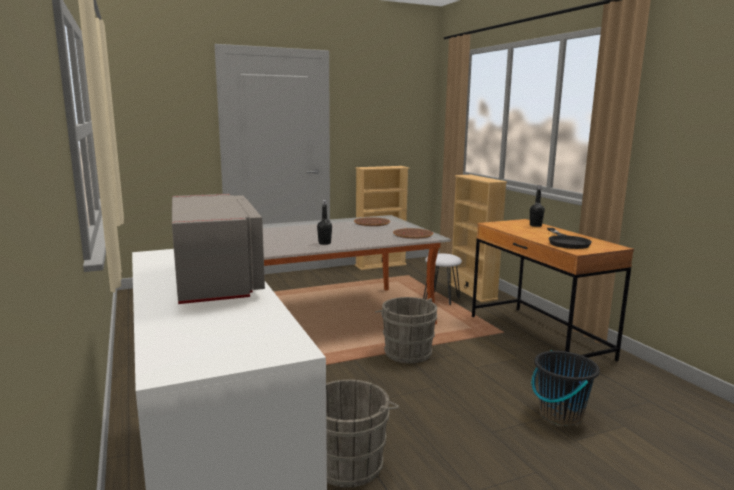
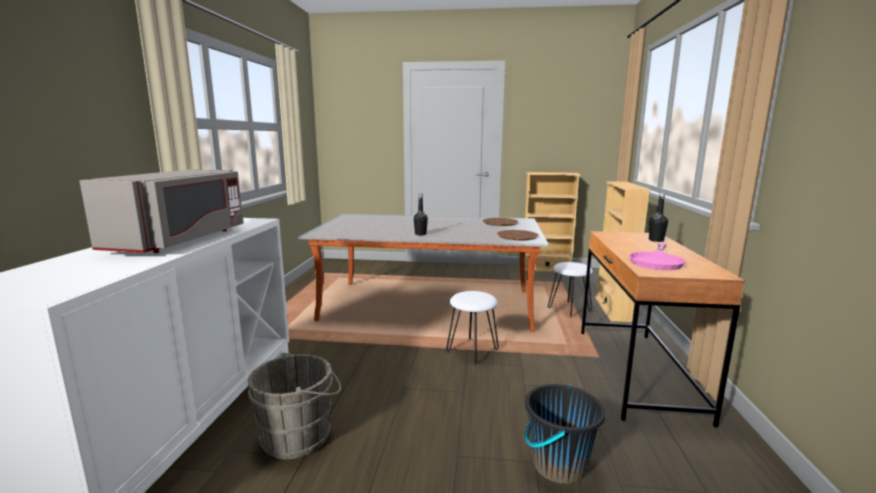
camera: 30 degrees right, 0 degrees up
grey bucket [375,297,437,364] -> white stool [446,291,499,365]
black frying pan [547,228,592,249] -> pink frying pan [629,243,686,270]

